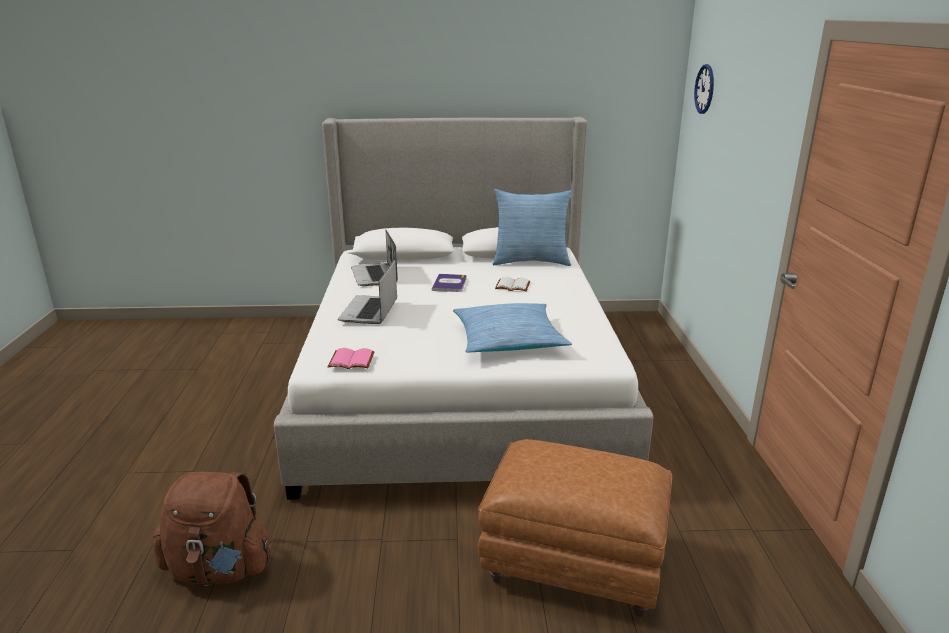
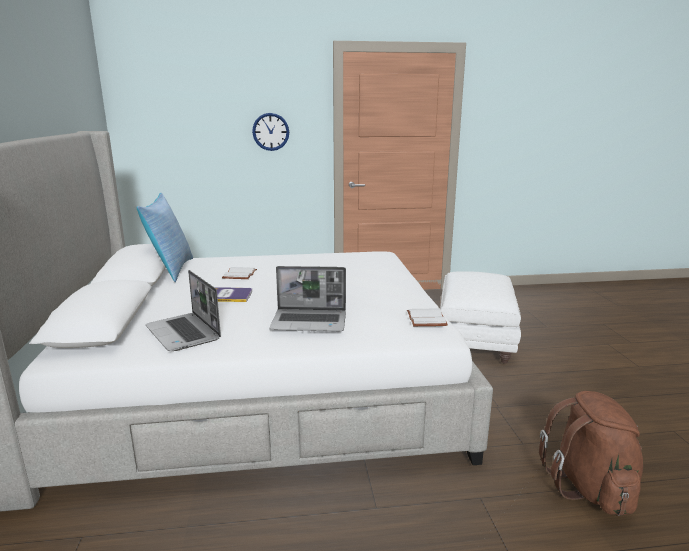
camera: 95 degrees left, 5 degrees down
pink book [327,348,375,369] -> white book [407,308,448,326]
laptop [351,230,398,286] -> laptop turned 75 degrees clockwise [145,270,221,351]
pillow [453,303,572,353] -> none
brown ottoman [478,439,672,617] -> white ottoman [440,271,521,364]
wall clock [694,64,714,114] -> wall clock moved to [252,113,289,151]

